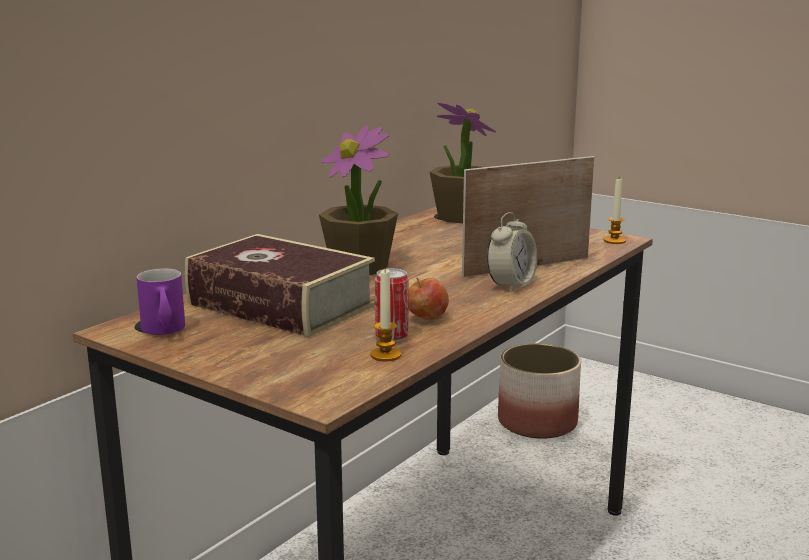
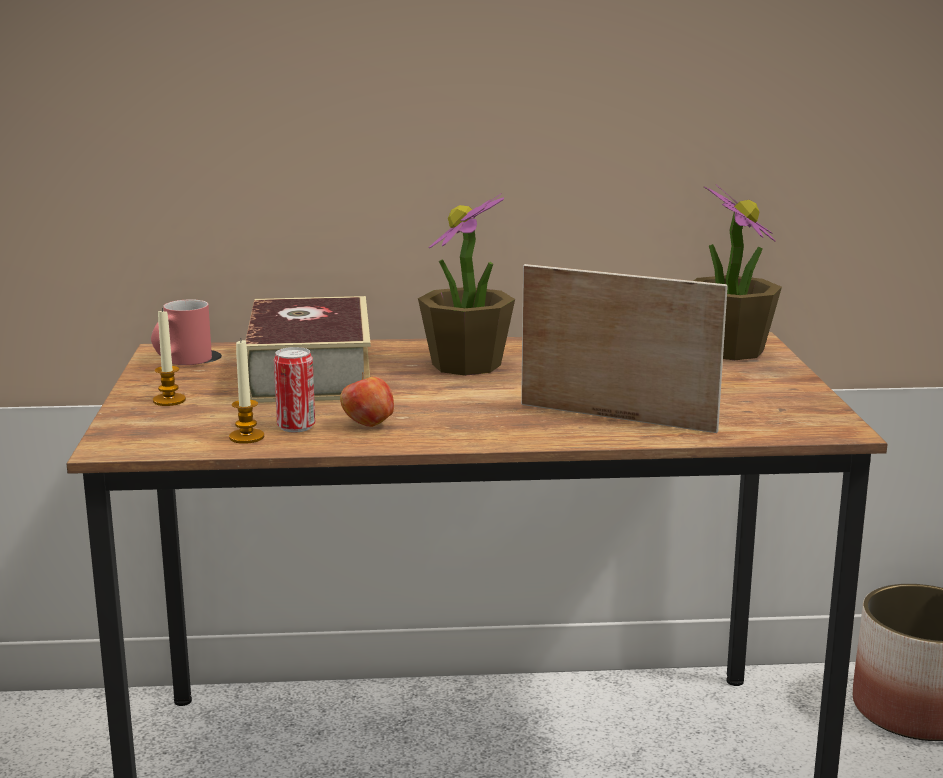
camera: 50 degrees right, 0 degrees up
purple mug [136,269,185,335] -> red mug [151,299,212,365]
alarm clock [487,212,537,292] -> none
candle [604,179,626,244] -> candle moved to [153,308,186,406]

